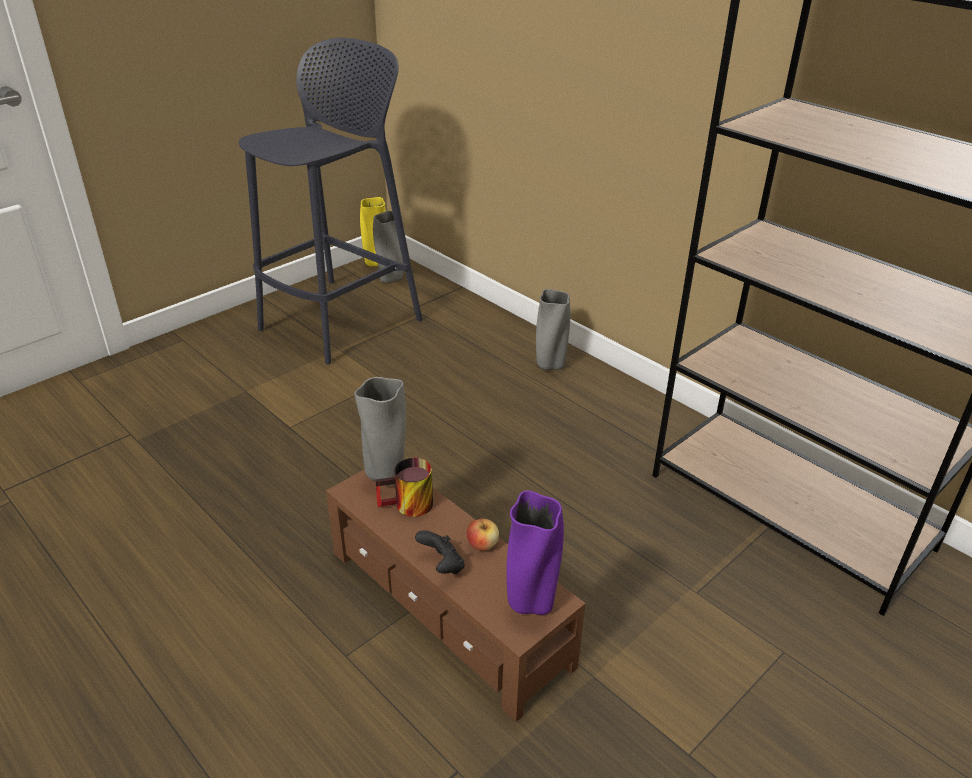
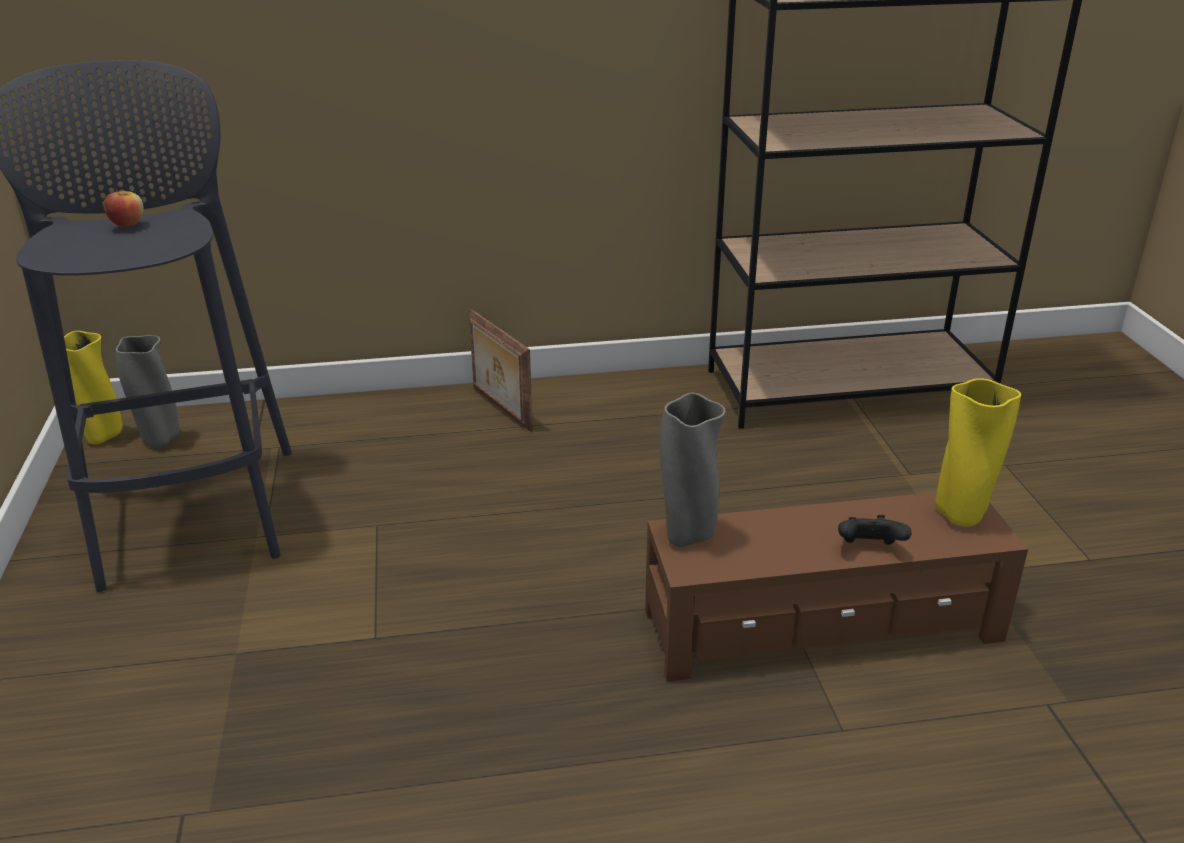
camera: 55 degrees left, 5 degrees down
mug [375,458,433,517] -> none
apple [467,518,499,551] -> apple moved to [103,188,144,227]
purple vase [506,490,564,615] -> yellow vase [935,378,1021,527]
grey vase [536,289,570,370] -> picture frame [468,308,533,432]

